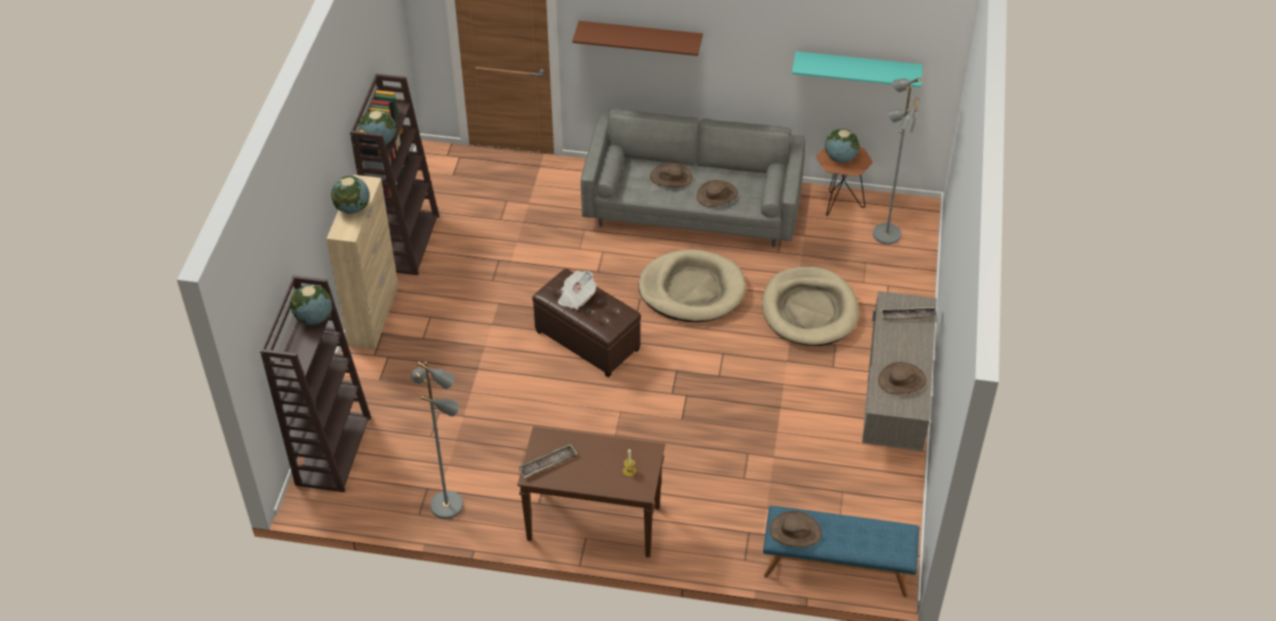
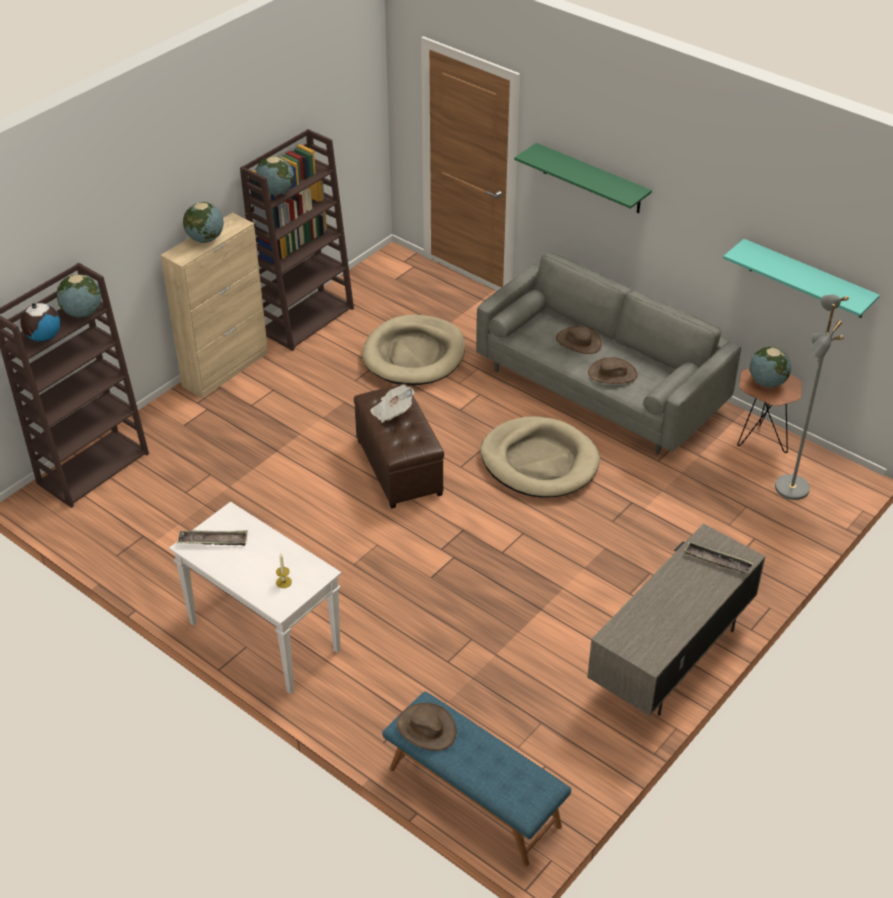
camera: 30 degrees right, 5 degrees down
grey floor lamp [411,361,463,519] -> none
brown console table [517,426,665,558] -> white console table [169,502,342,694]
brown shelf [572,21,703,56] -> green shelf [514,143,652,213]
beige dog bed [762,267,859,346] -> beige dog bed moved to [362,315,465,386]
brown hat [878,362,926,394] -> none
none -> globe [21,303,60,342]

